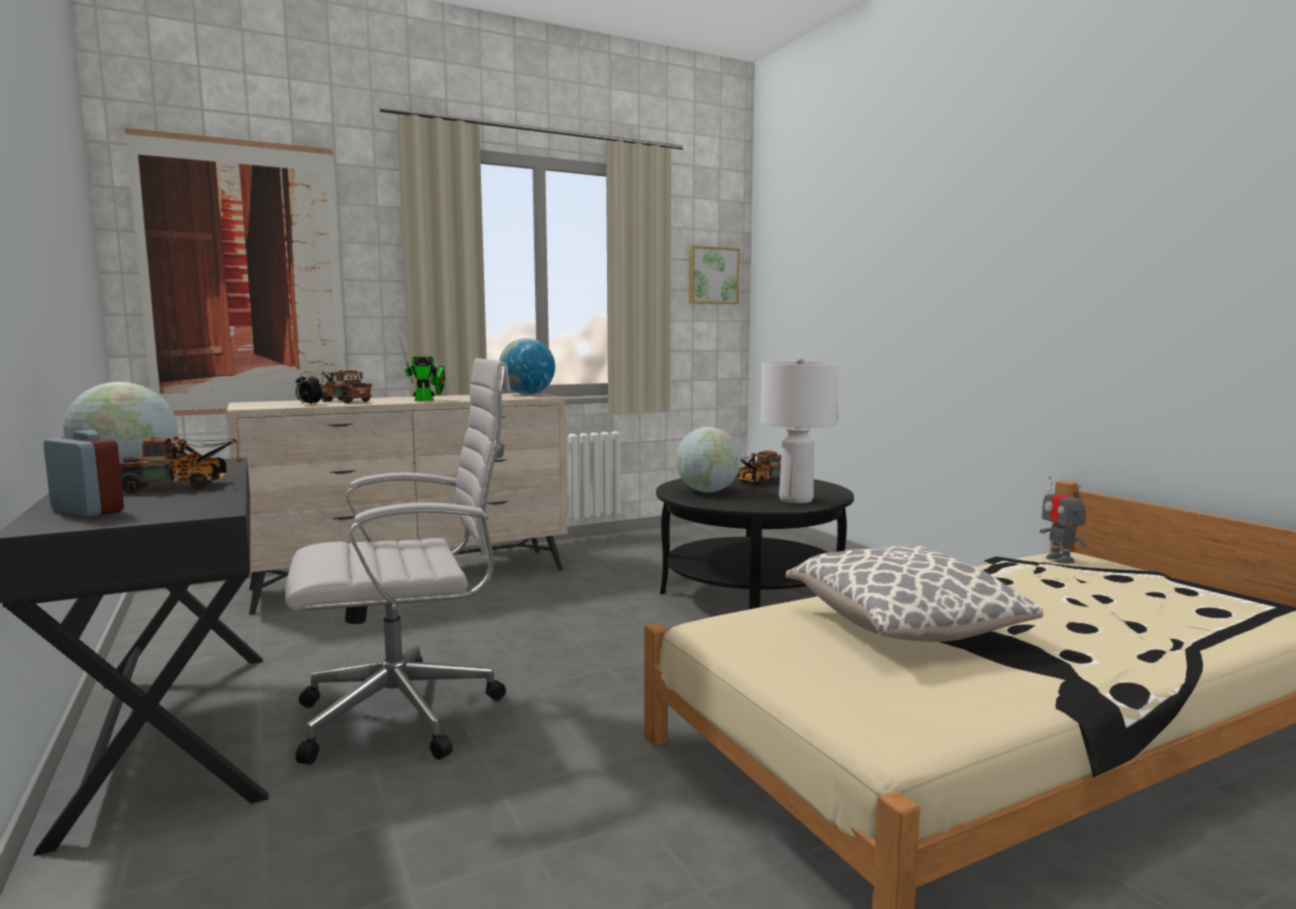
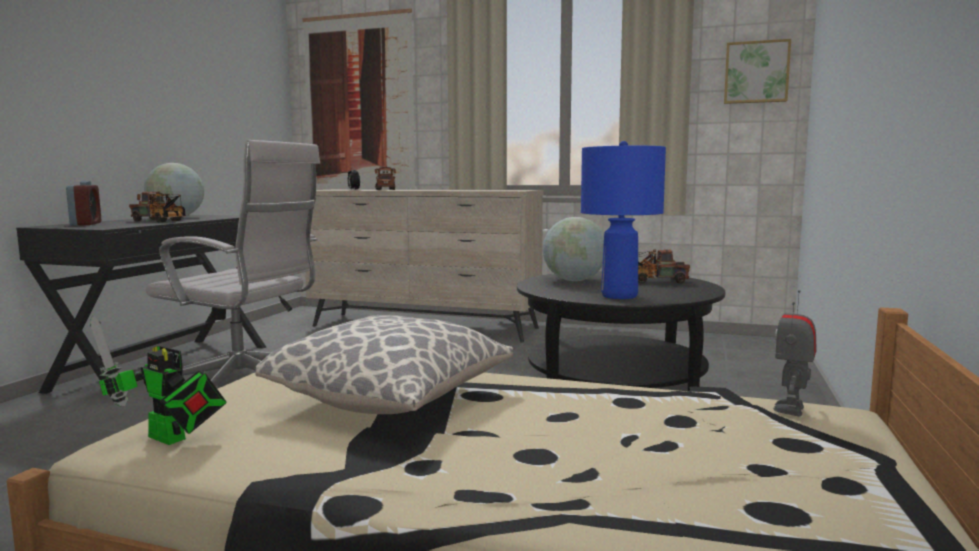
camera: 45 degrees right, 0 degrees up
toy robot [400,339,445,401] -> toy robot moved to [90,316,226,445]
globe [499,338,555,395] -> none
white table lamp [761,357,839,503] -> blue table lamp [581,141,666,299]

